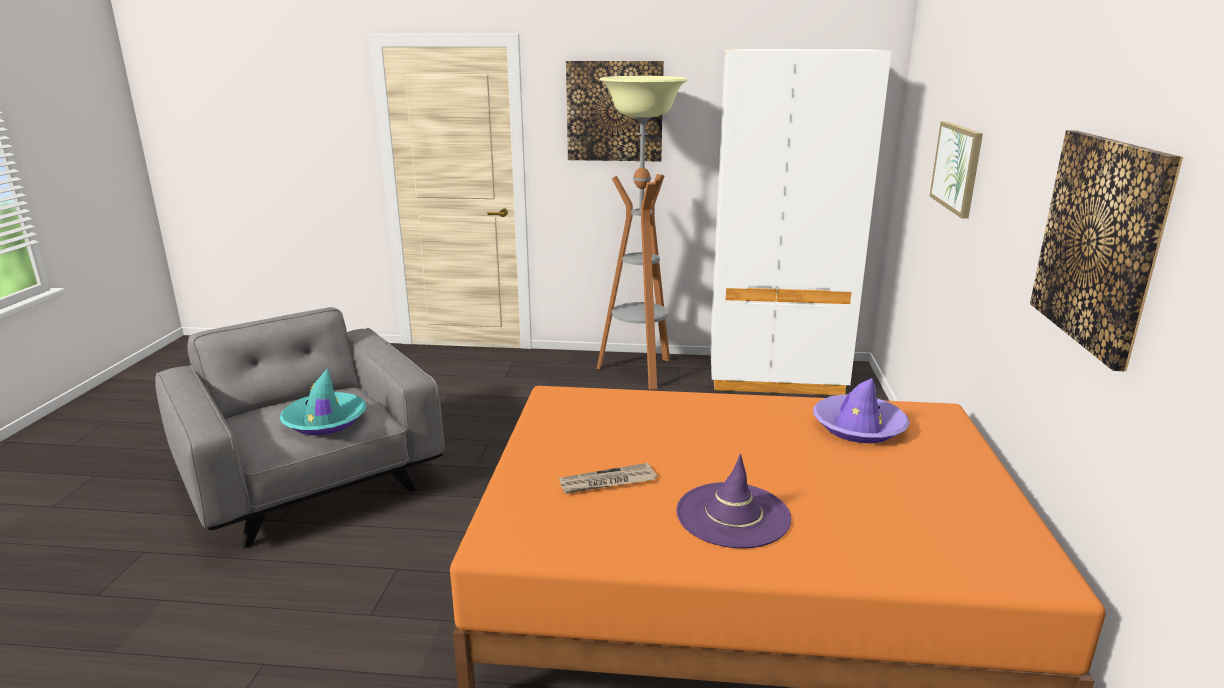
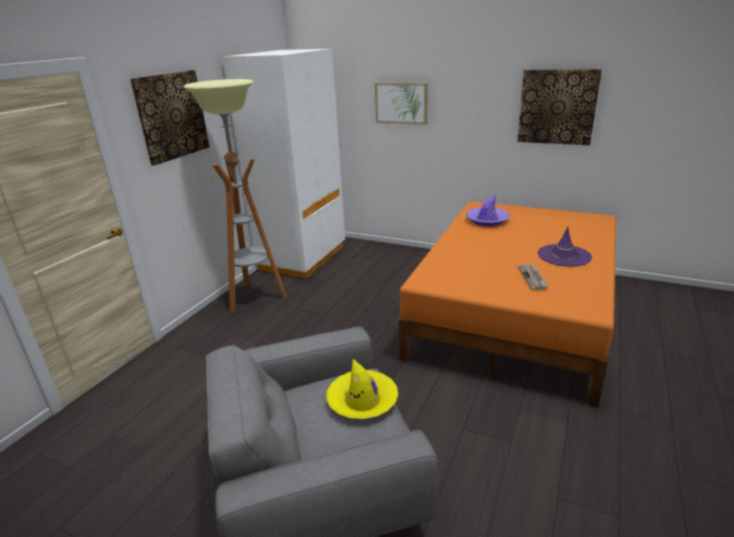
camera: 70 degrees left, 5 degrees up
turquoise hat [279,368,367,435] -> yellow hat [326,359,398,419]

